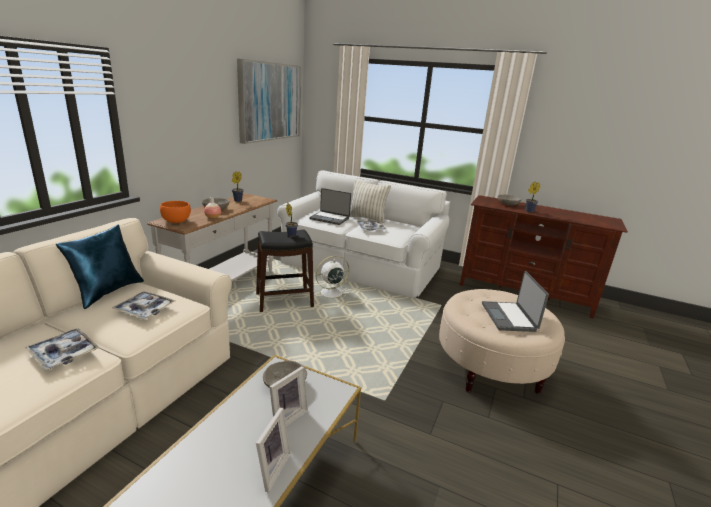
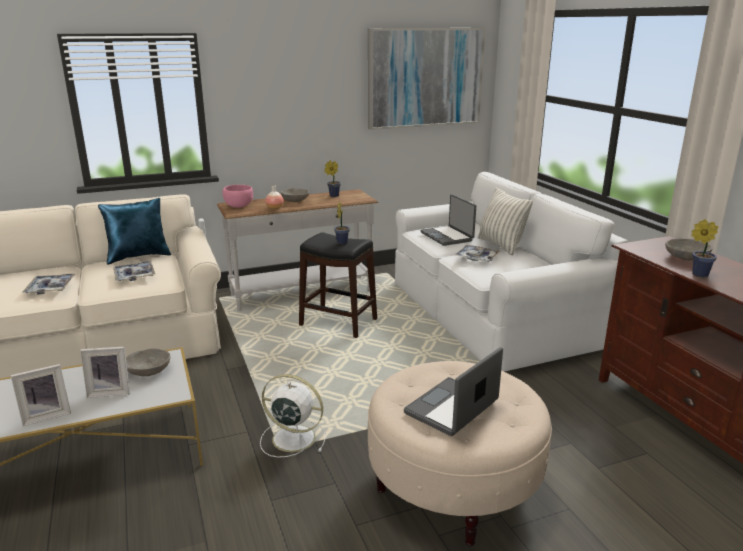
camera: 45 degrees right, 0 degrees up
orange bowl [160,201,191,223] -> pink bowl [223,185,253,208]
white fan [314,255,351,301] -> white fan moved to [260,374,326,458]

